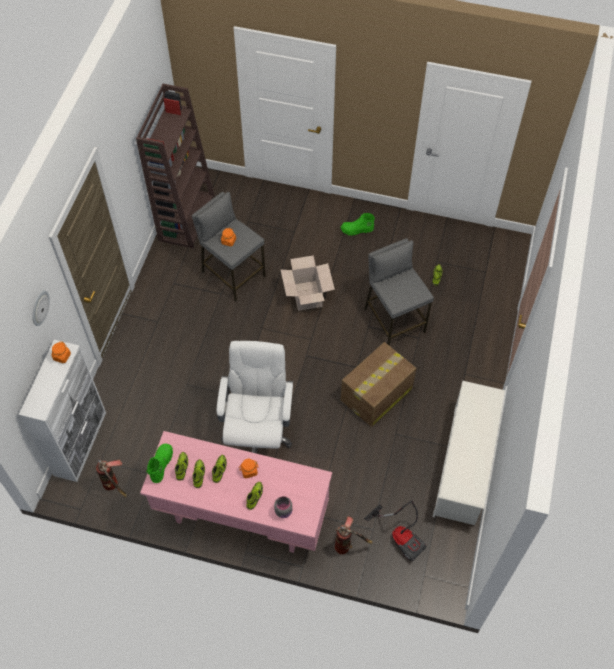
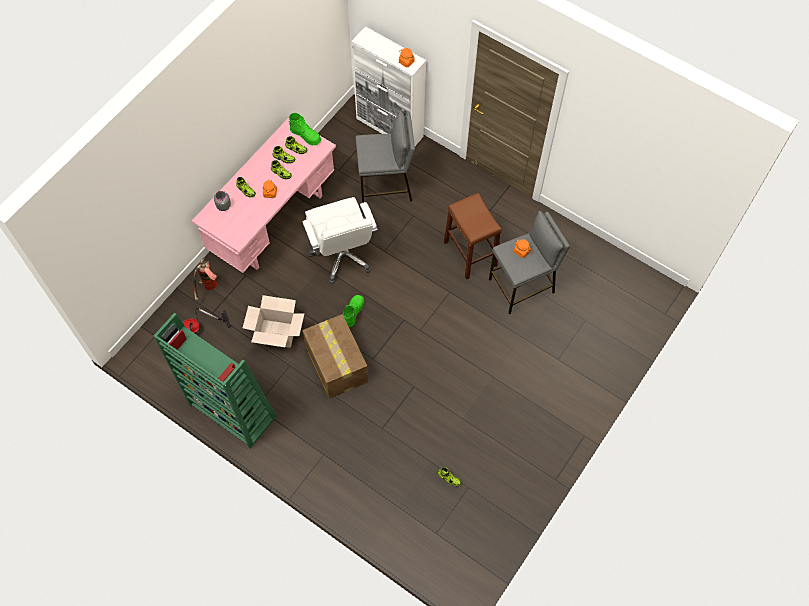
camera: 110 degrees right, 5 degrees up
wall clock [32,291,50,326] -> none
fire extinguisher [96,459,127,497] -> none
brown bookcase [136,83,215,248] -> none
white office chair [217,341,293,454] -> white office chair turned 45 degrees clockwise [303,197,378,284]
cardboard box [281,255,335,311] -> cardboard box moved to [243,295,305,348]
green boot [341,213,375,236] -> green boot moved to [343,295,364,327]
grey stool [364,238,434,346] -> grey stool moved to [356,111,415,203]
white shoe rack [433,381,505,525] -> green bookcase [154,312,276,448]
none -> brown stool [444,193,502,280]

